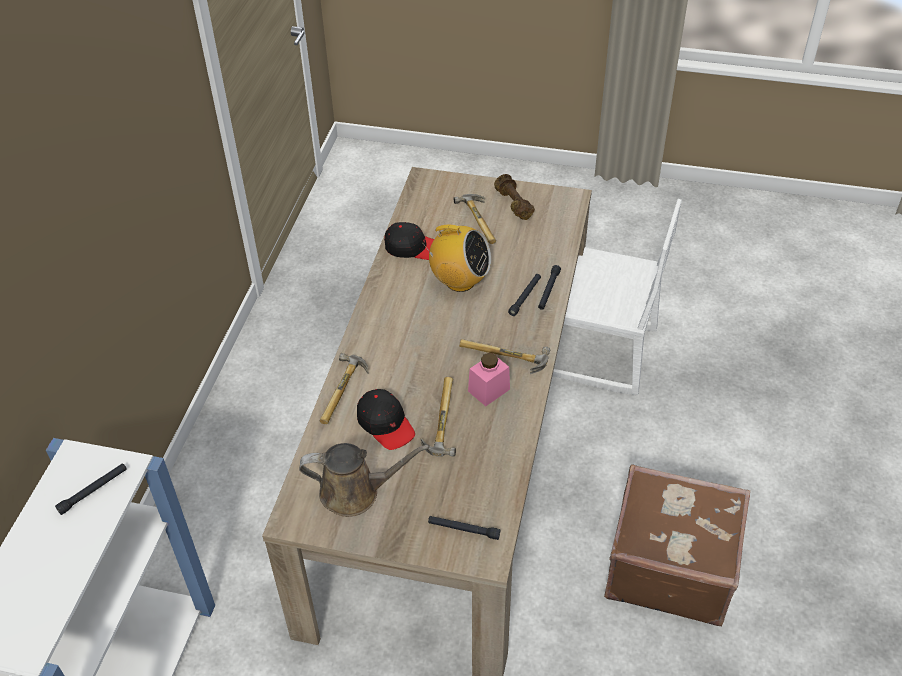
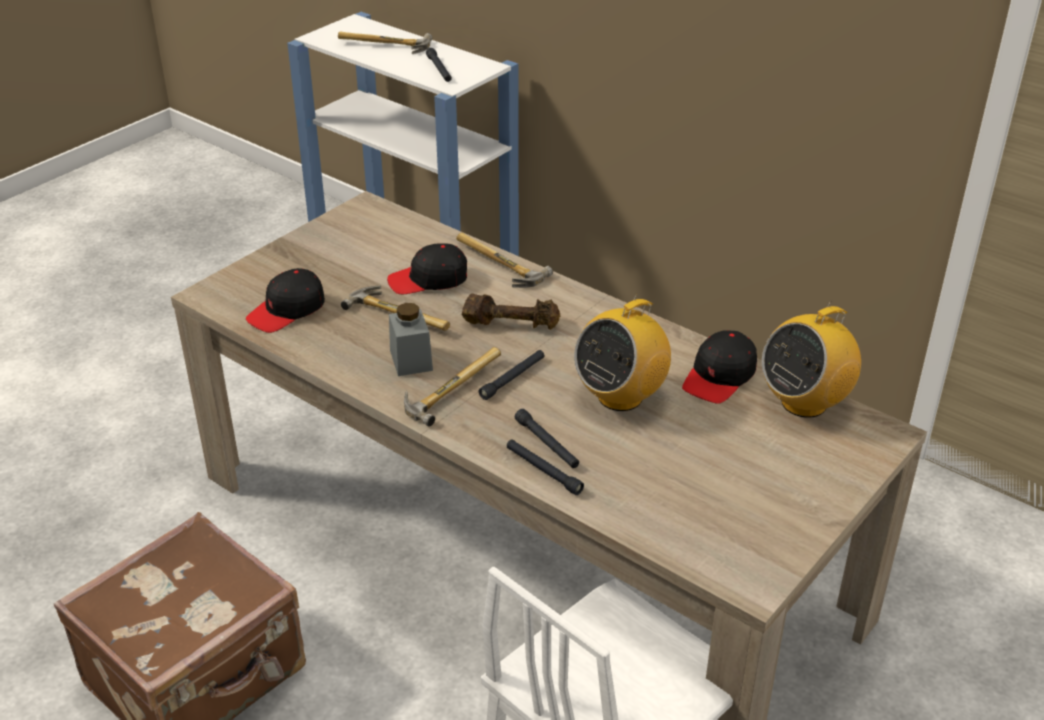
camera: 115 degrees right, 10 degrees down
brown watering can [299,443,429,517] -> none
black flashlight [428,516,501,540] -> black flashlight moved to [479,350,544,400]
hammer [454,194,496,244] -> hammer moved to [338,31,432,54]
pink jar [468,353,510,406] -> grey jar [389,303,433,376]
brown dumbbell [494,174,535,220] -> brown dumbbell moved to [461,294,560,330]
none -> black cap [246,268,325,333]
none -> radio [762,301,861,418]

